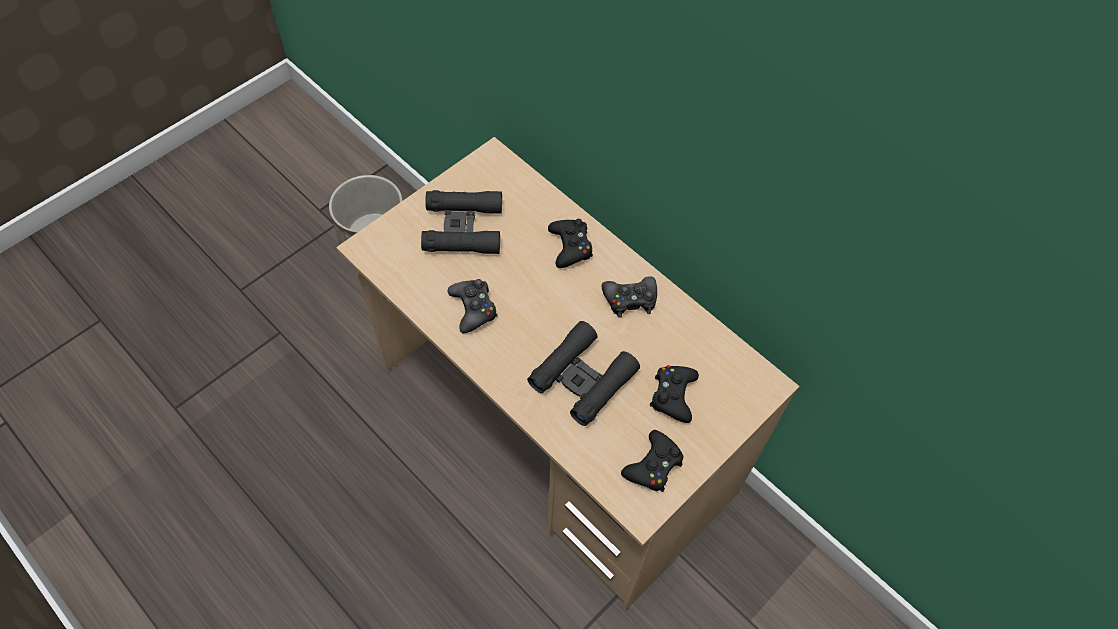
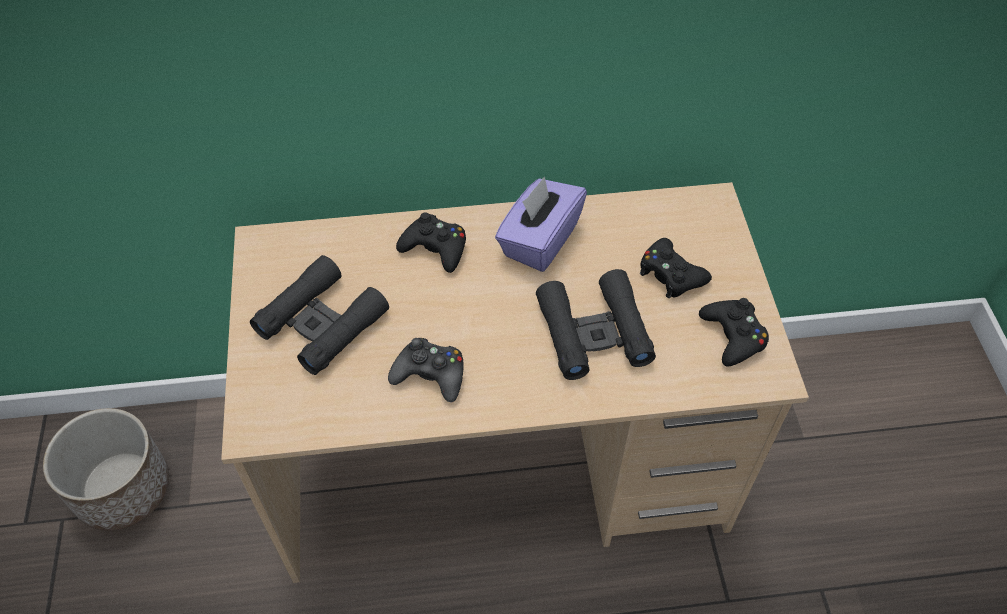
camera: 50 degrees left, 5 degrees down
black game controller [601,276,657,318] -> purple tissue box [495,176,587,272]

